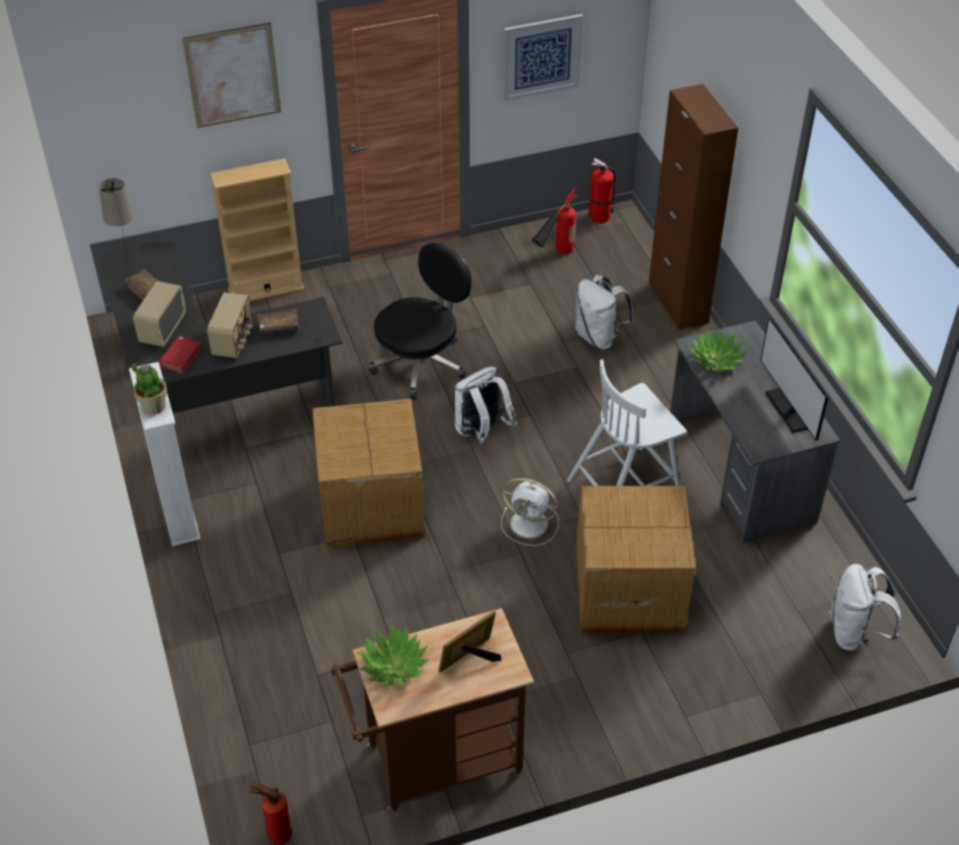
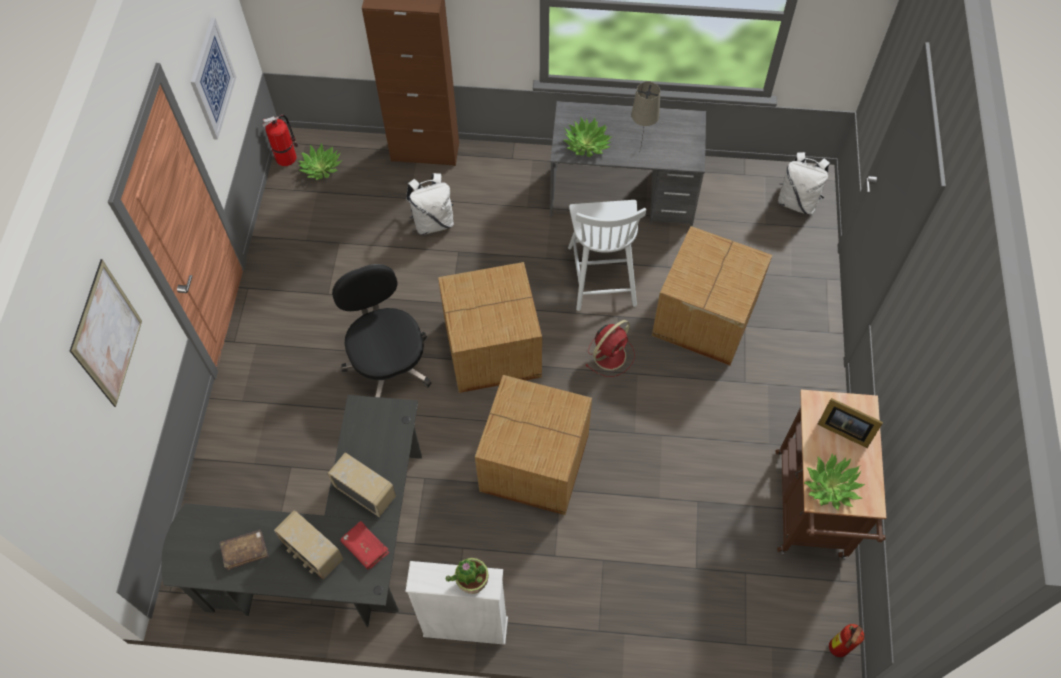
camera: 65 degrees left, 15 degrees up
beige table lamp [99,178,134,260] -> beige table lamp moved to [631,82,660,153]
beige bookcase [209,158,304,301] -> none
brown book [257,309,300,335] -> none
picture frame [438,611,501,673] -> picture frame turned 45 degrees counterclockwise [817,398,883,448]
white backpack [455,367,517,444] -> cardboard box [438,262,542,393]
white fan [501,478,559,546] -> red fan [586,320,635,377]
fire extinguisher [532,188,577,254] -> none
monitor [760,317,829,441] -> none
none -> potted plant [298,143,342,180]

